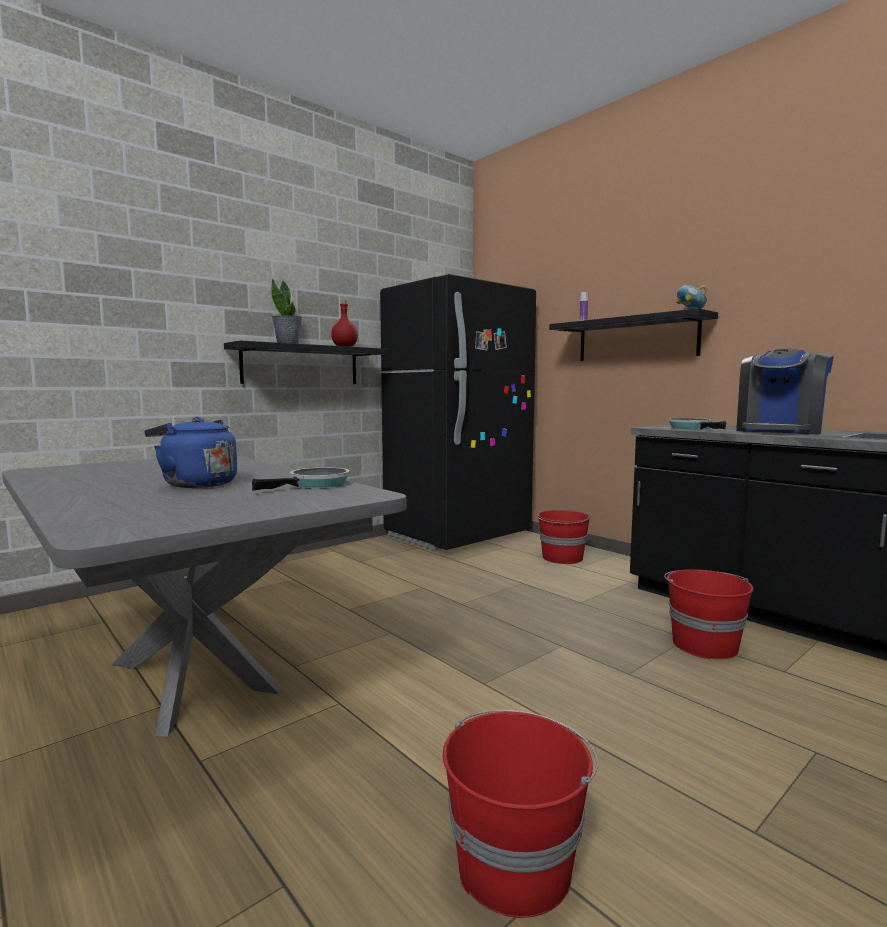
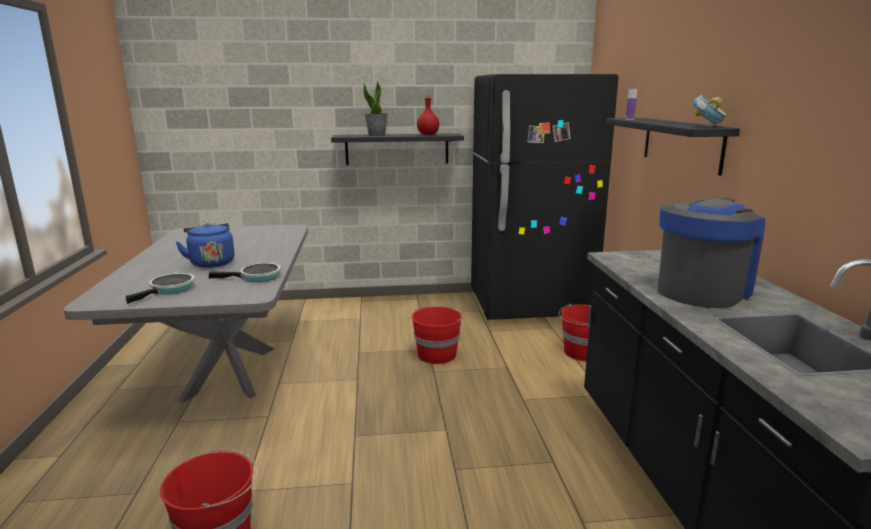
camera: 35 degrees right, 10 degrees up
red bucket [664,569,754,659] -> red bucket moved to [412,306,464,364]
frying pan [668,418,726,429] -> frying pan moved to [126,273,194,304]
coffee machine [736,348,834,435] -> coffee machine turned 150 degrees clockwise [658,198,765,308]

